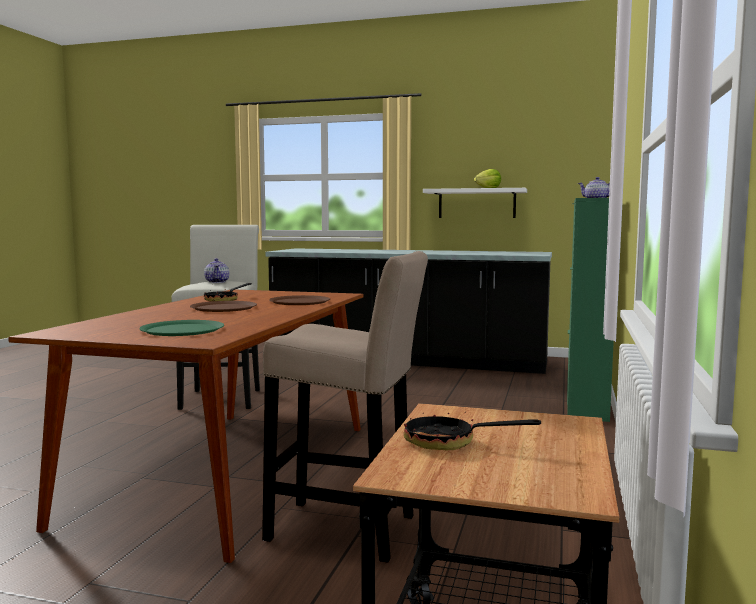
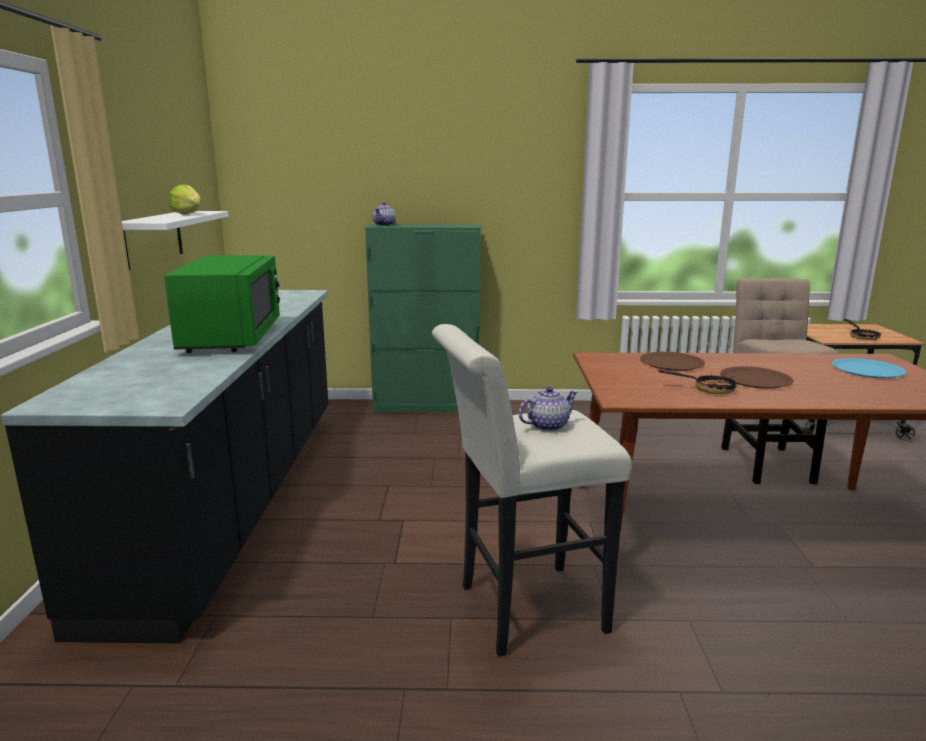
camera: 105 degrees left, 10 degrees up
green plate [139,320,224,336] -> blue plate [832,358,906,378]
none -> green microwave [164,255,280,353]

